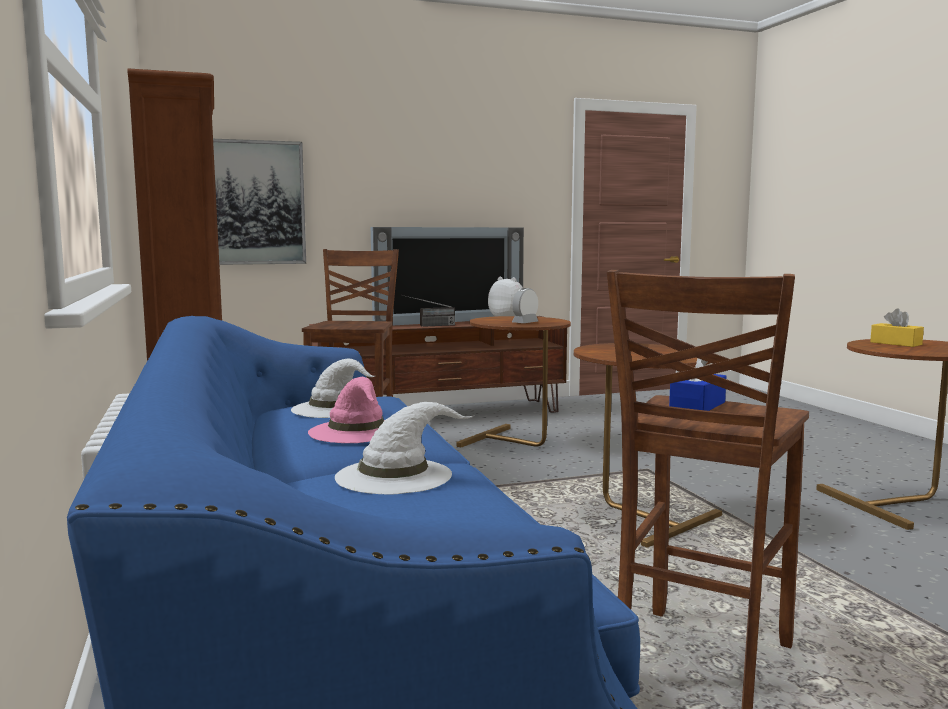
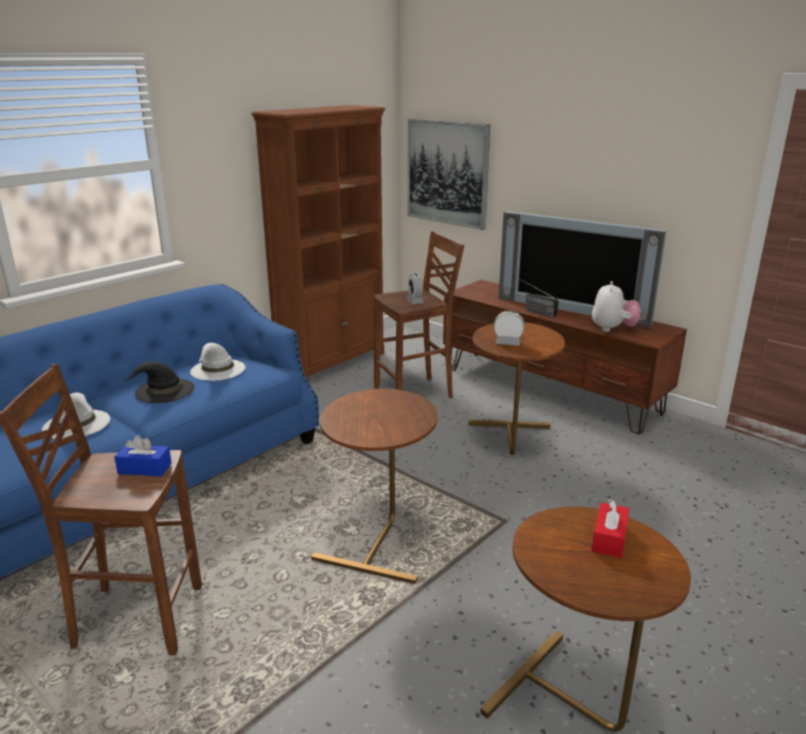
camera: 60 degrees right, 15 degrees up
pink hat [308,377,385,443] -> black hat [123,362,195,403]
yellow tissue box [870,309,924,347] -> red tissue box [592,499,630,558]
none -> alarm clock [406,273,424,304]

